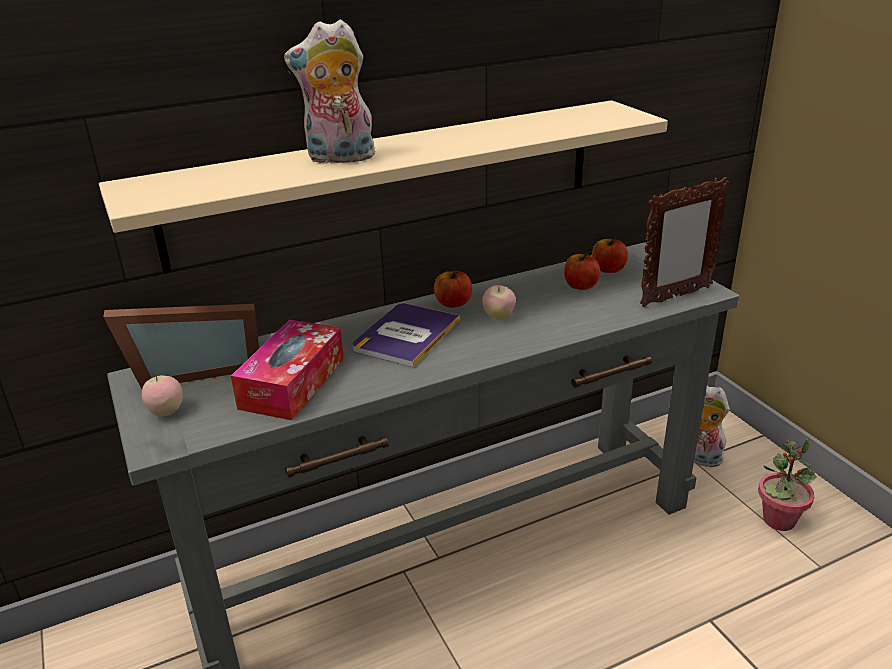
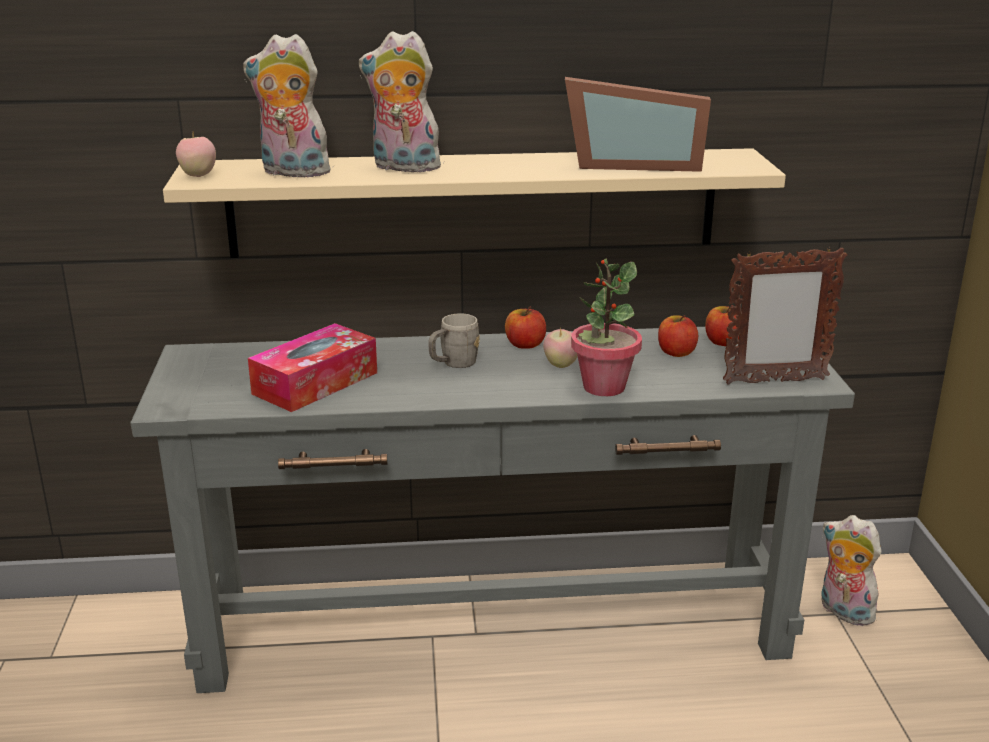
camera: 20 degrees right, 5 degrees down
picture frame [103,304,259,389] -> picture frame moved to [565,77,711,172]
apple [142,374,183,416] -> apple moved to [176,133,216,177]
book [353,303,460,367] -> grey mug [429,313,480,368]
potted plant [758,438,817,531] -> potted plant moved to [571,259,642,396]
none -> plush toy [243,34,335,177]

